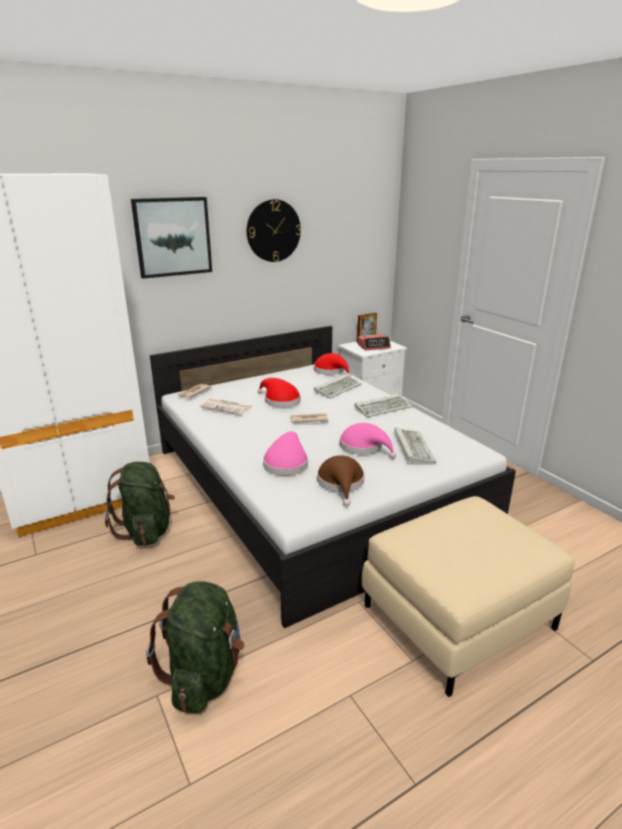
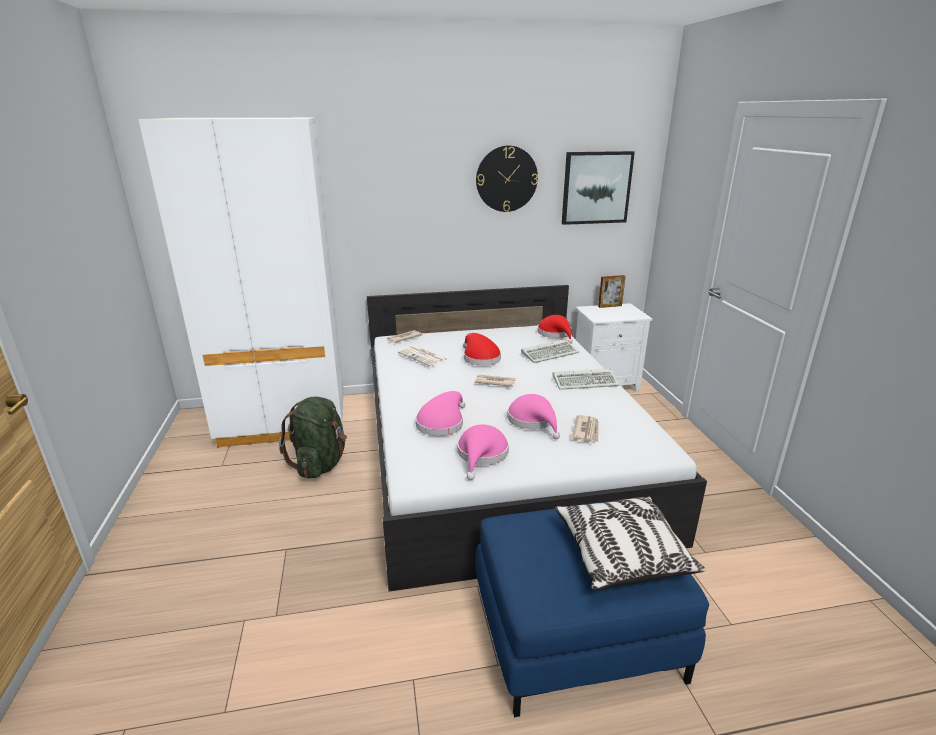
camera: 20 degrees right, 0 degrees up
picture [131,197,212,279] -> picture moved to [562,151,635,225]
green backpack [146,581,245,713] -> none
brown hat [317,455,365,506] -> pink hat [457,424,509,480]
alarm clock [358,334,391,351] -> none
beige ottoman [362,496,575,697] -> blue ottoman [475,501,709,717]
keyboard [394,428,436,464] -> newspaper [572,415,598,443]
none -> pillow [555,496,705,590]

